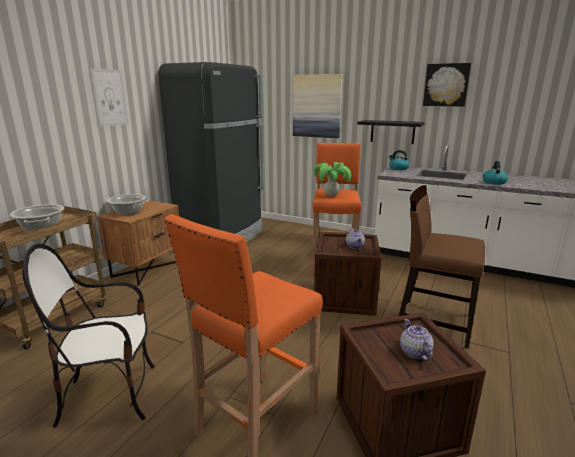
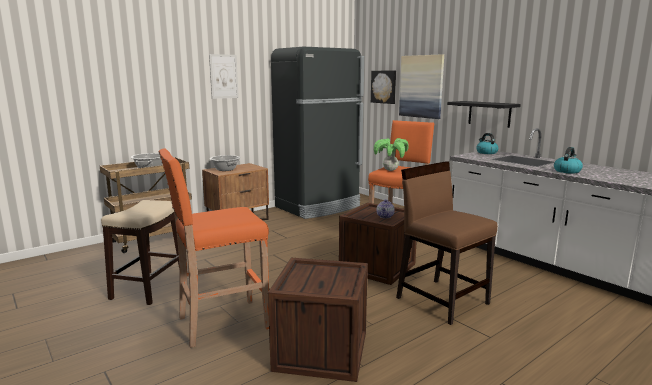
camera: 25 degrees right, 5 degrees down
chair [22,244,155,427] -> stool [101,200,179,305]
teapot [400,319,434,361] -> none
picture [423,63,471,107] -> picture moved to [371,71,396,104]

